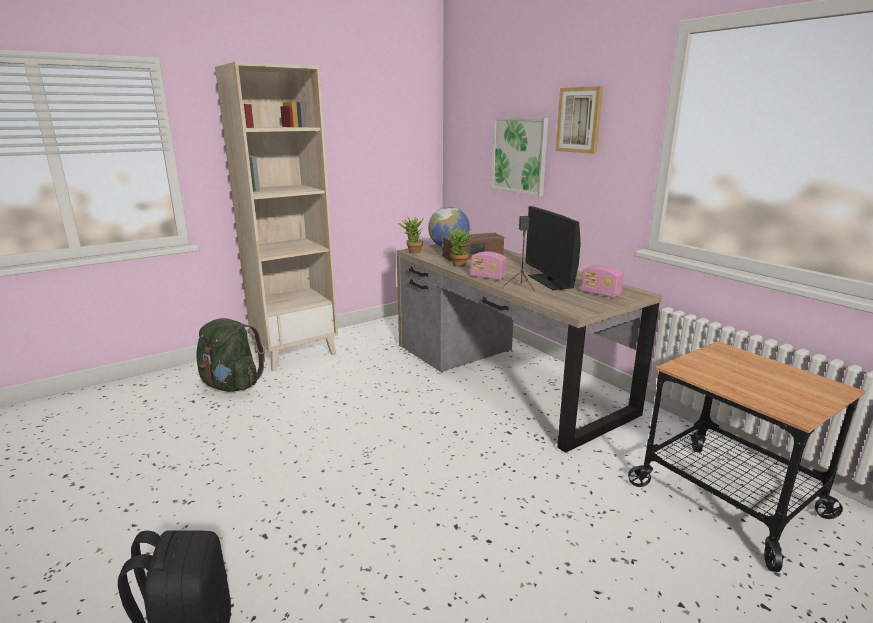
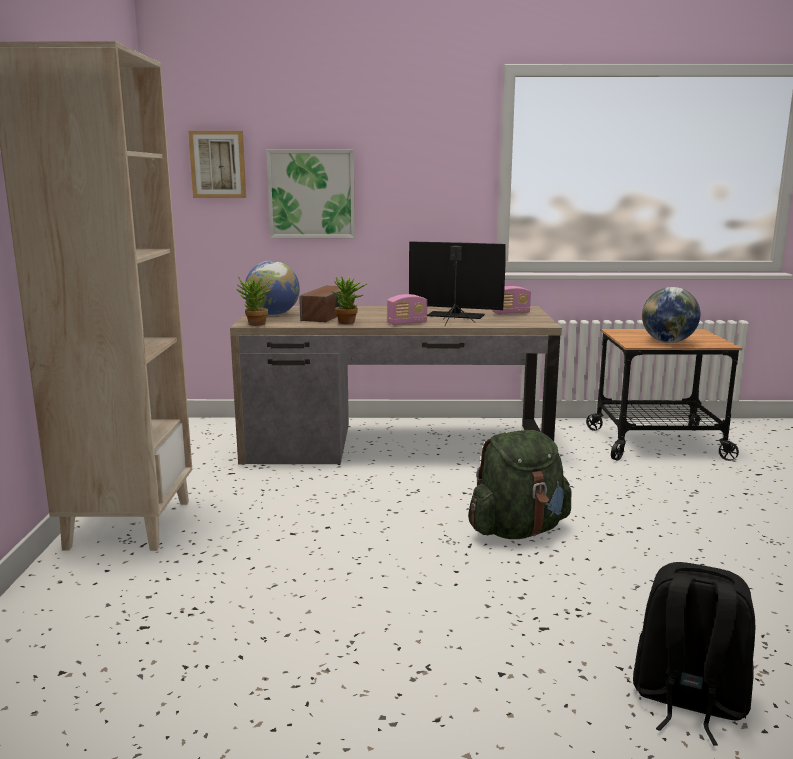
camera: 55 degrees left, 5 degrees down
green backpack [197,318,265,392] -> green backpack moved to [468,430,572,539]
picture [556,86,603,154] -> picture moved to [188,131,246,198]
none -> globe [642,287,700,343]

